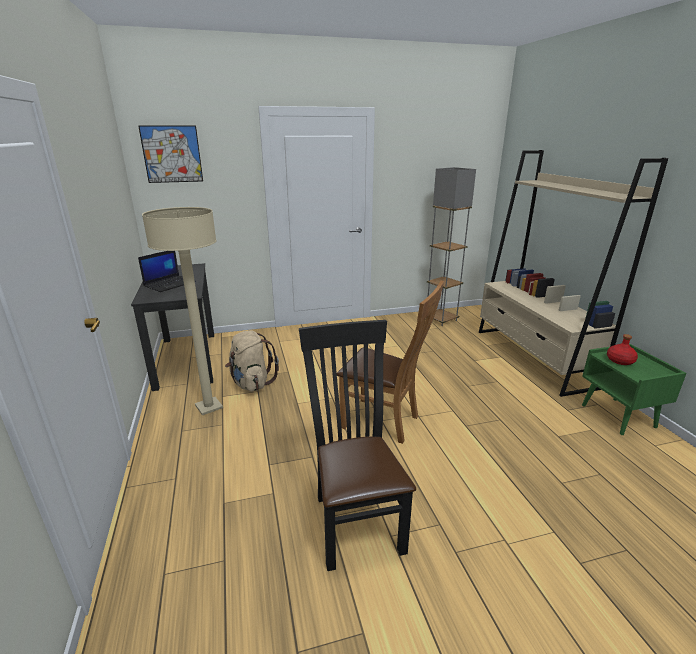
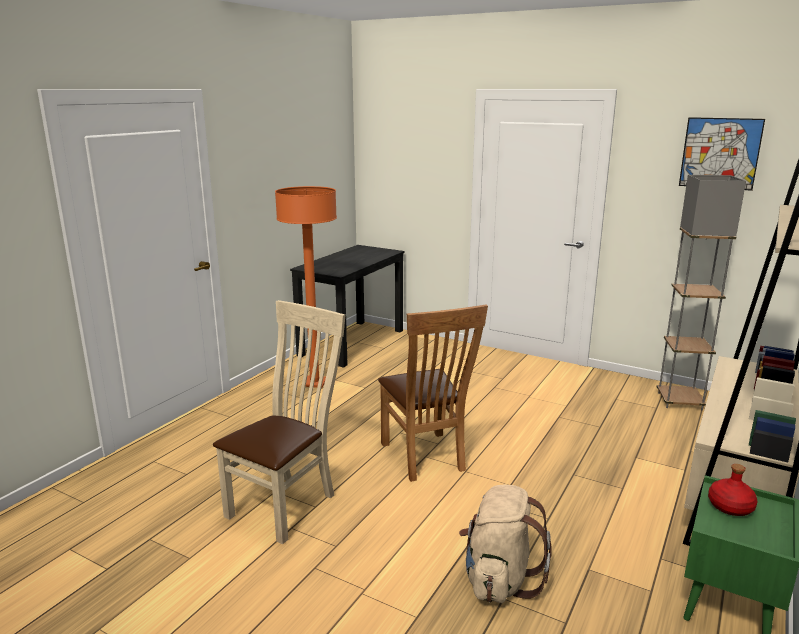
camera: 45 degrees right, 5 degrees down
picture [138,125,203,183] -> picture moved to [679,117,765,191]
laptop [138,251,196,292] -> none
beige floor lamp [142,207,223,415] -> orange floor lamp [275,186,337,388]
beige backpack [225,330,279,392] -> beige backpack moved to [459,485,552,603]
black chair [299,320,416,571] -> beige chair [213,300,345,544]

